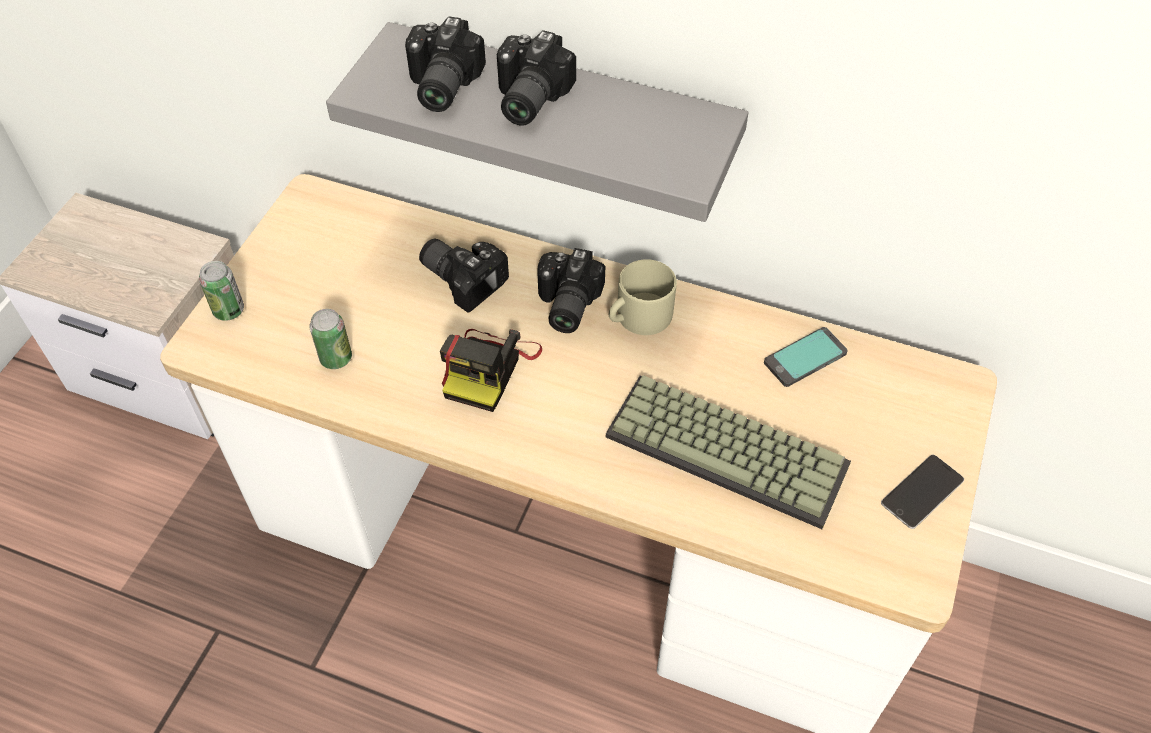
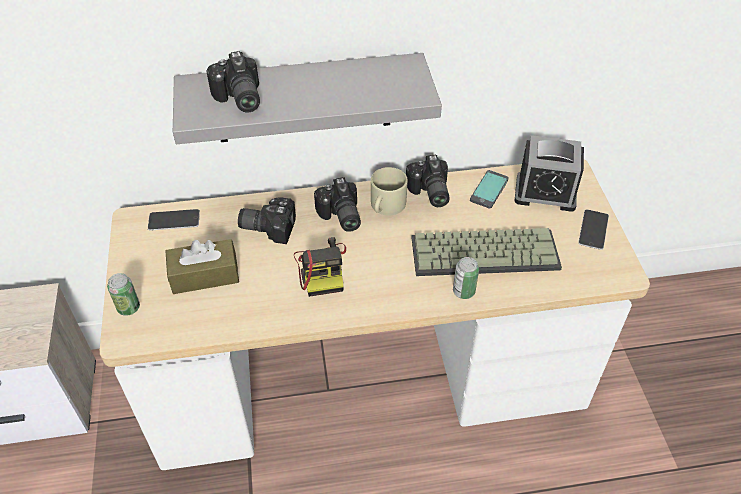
camera: 30 degrees left, 5 degrees down
can [310,309,352,369] -> can moved to [453,257,479,299]
camera [497,30,576,126] -> camera moved to [406,155,450,207]
none -> phone [148,209,200,231]
none -> brown tissue box [166,239,239,294]
none -> alarm clock [514,135,584,212]

